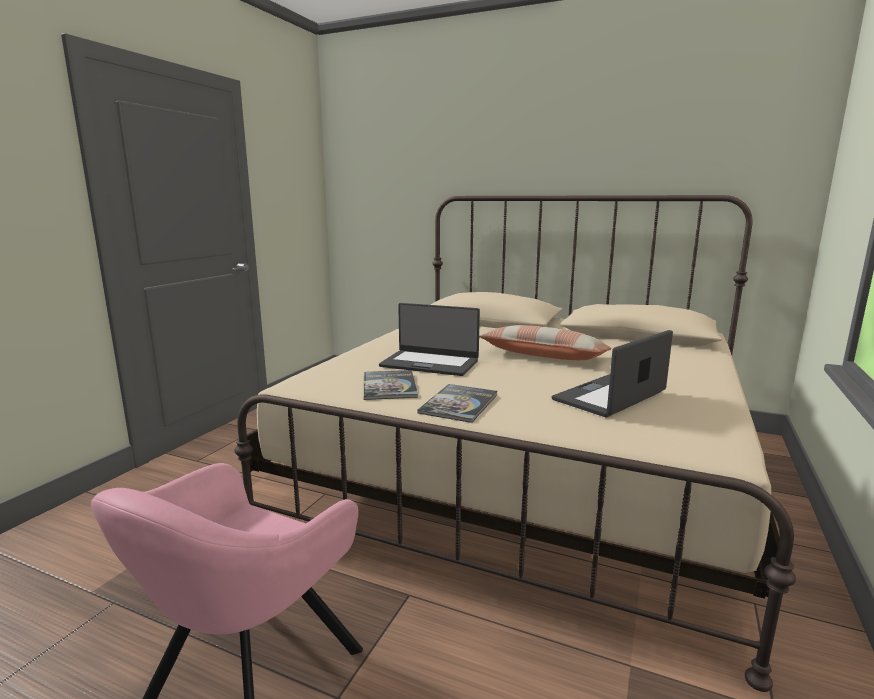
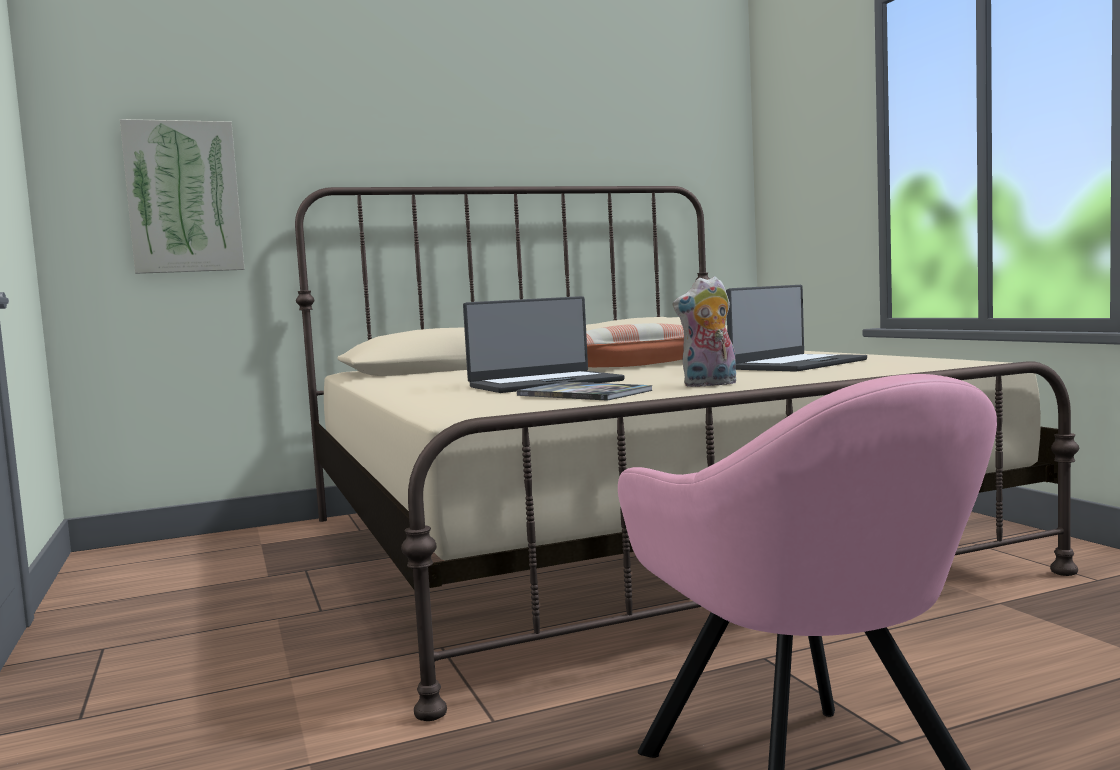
camera: 45 degrees left, 10 degrees down
book [417,384,498,423] -> plush toy [673,276,736,387]
laptop [552,330,673,417] -> laptop turned 135 degrees counterclockwise [726,285,867,372]
none -> picture [120,119,245,274]

